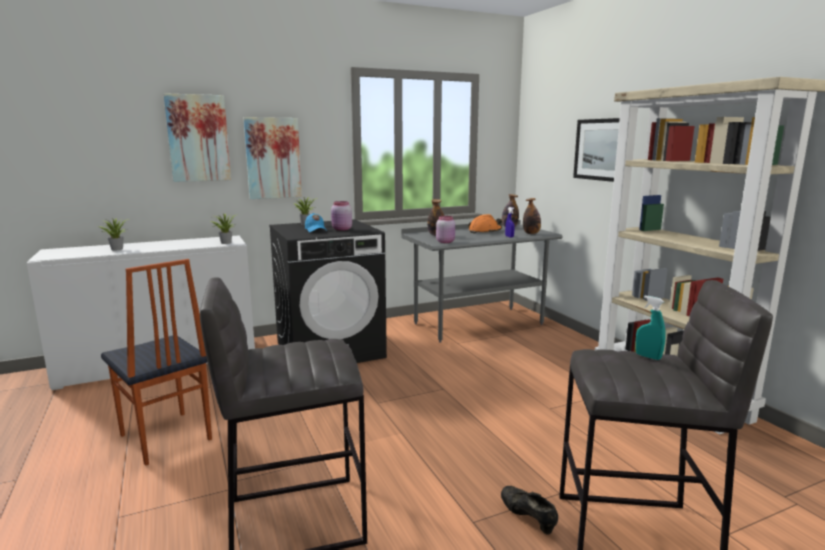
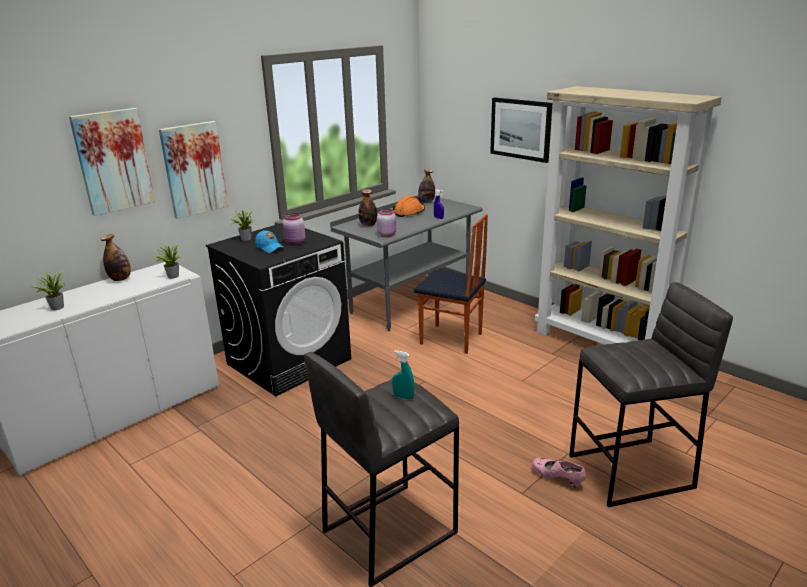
camera: 20 degrees left, 10 degrees up
chair [101,259,212,466] -> chair moved to [414,214,488,354]
black shoe [501,486,558,535] -> pink shoe [532,458,586,487]
bottle [523,198,541,234] -> bottle moved to [100,234,131,281]
turquoise spray bottle [635,296,666,360] -> turquoise spray bottle moved to [392,350,414,400]

